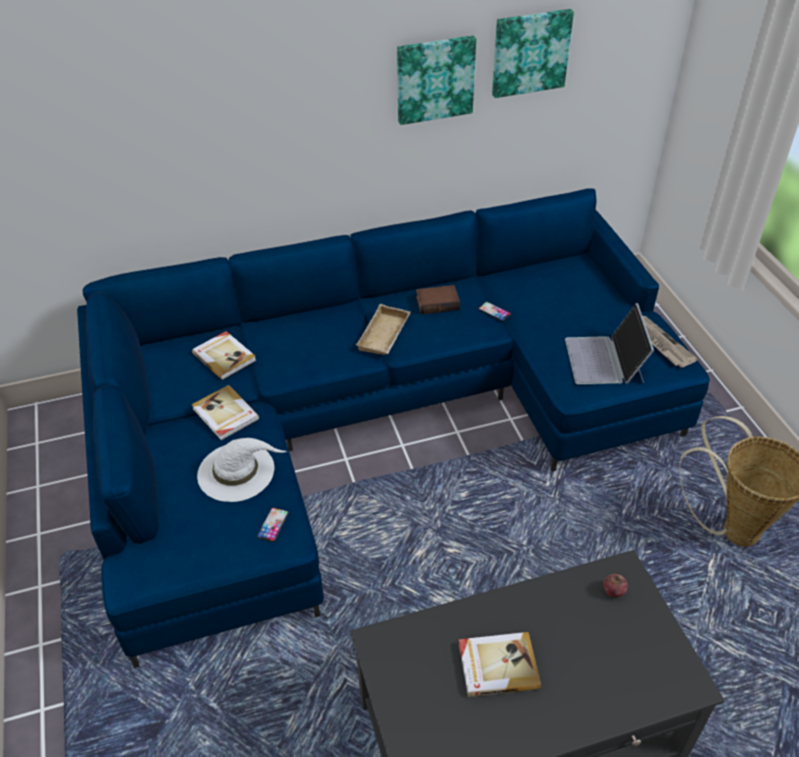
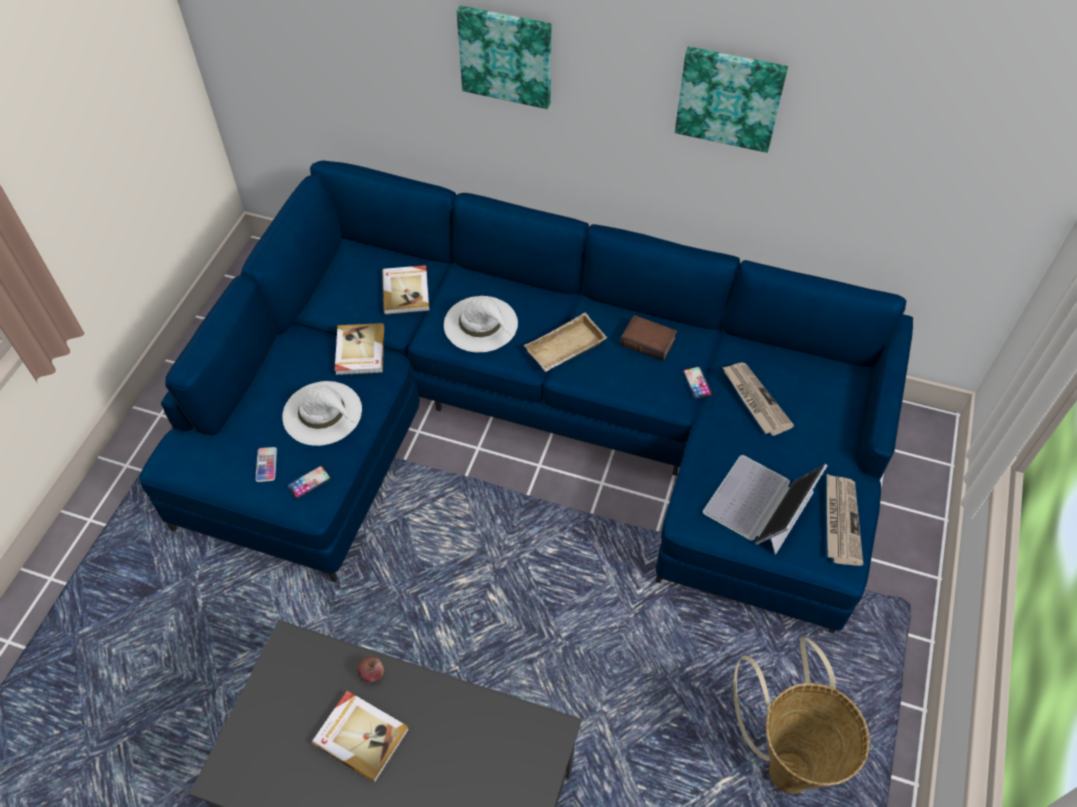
camera: 35 degrees right, 10 degrees up
picture [492,9,574,98] -> picture moved to [456,6,551,109]
apple [603,574,628,597] -> apple moved to [358,657,384,682]
none -> phone [255,447,277,482]
none -> white hat [444,296,518,352]
none -> newspaper [722,363,794,436]

